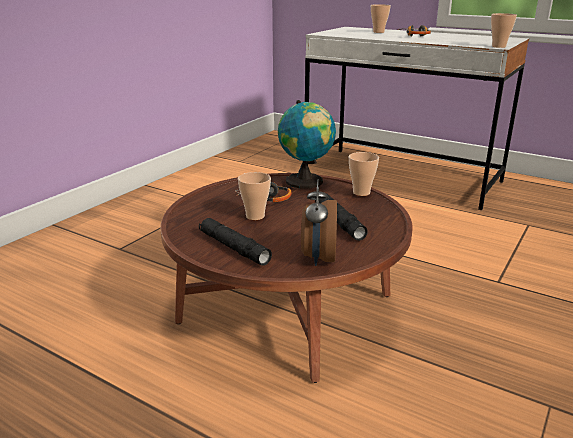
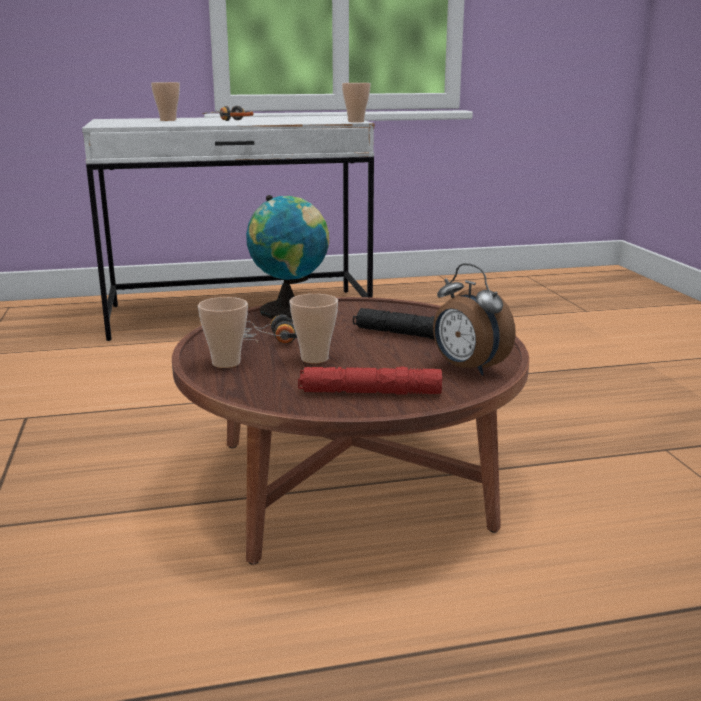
camera: 45 degrees left, 5 degrees down
black flashlight [199,218,272,266] -> red flashlight [298,367,442,395]
cup [349,152,379,196] -> cup moved to [198,297,248,368]

